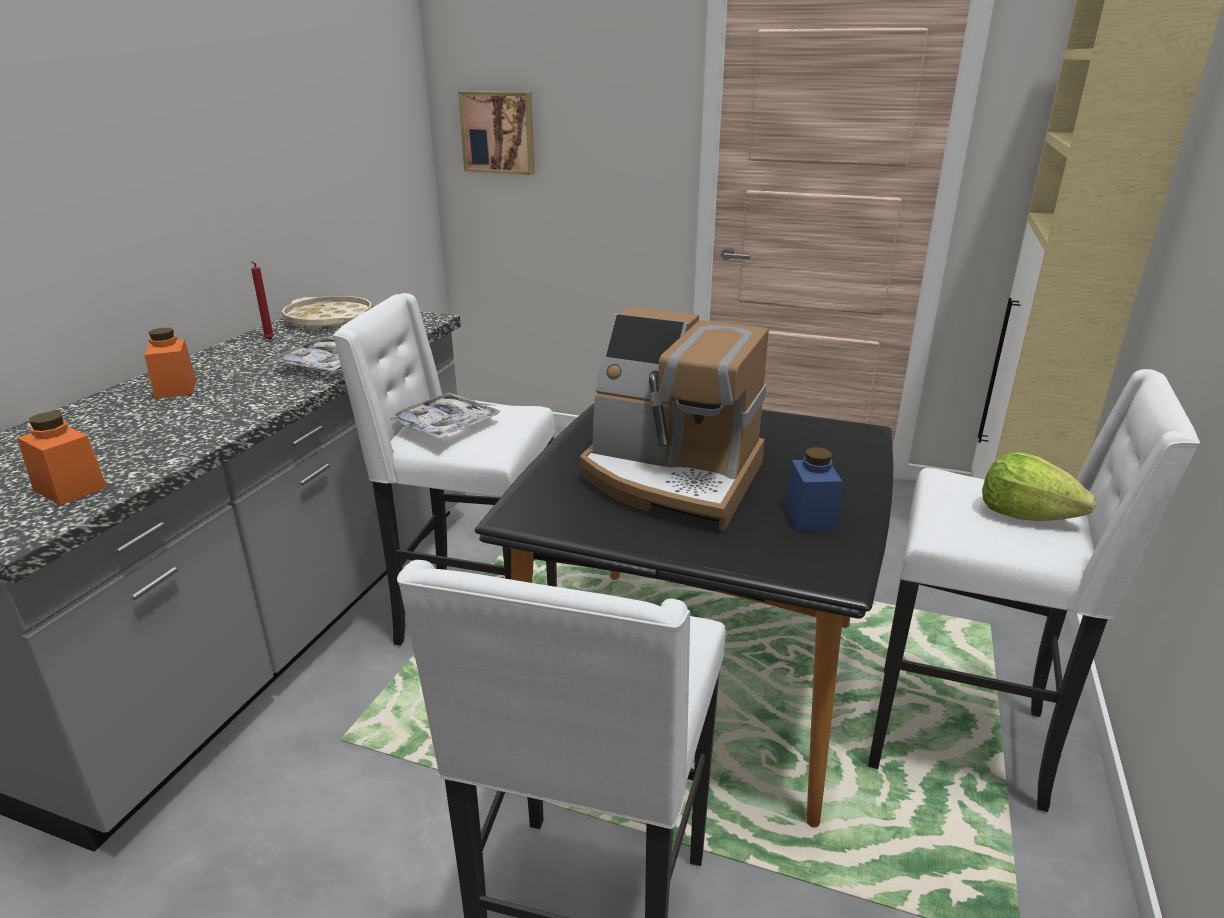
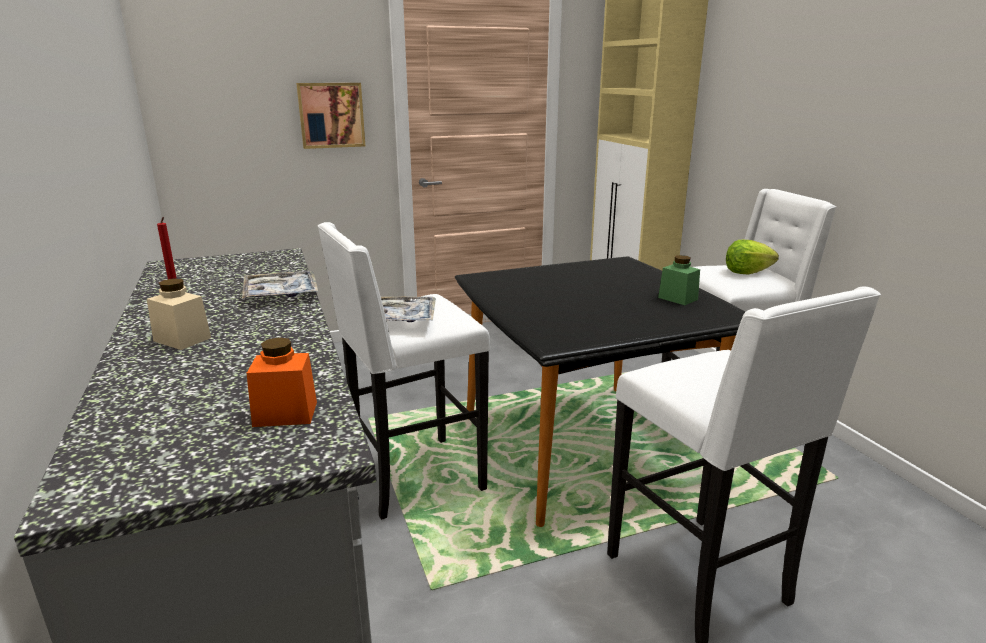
camera: 40 degrees left, 5 degrees down
orange jar [144,328,196,399] -> beige jar [147,278,211,350]
beige tray [282,296,372,330] -> none
picture [458,91,535,175] -> picture moved to [296,83,365,149]
coffee machine [580,307,769,531] -> none
blue jar [785,447,843,531] -> green jar [658,255,700,305]

